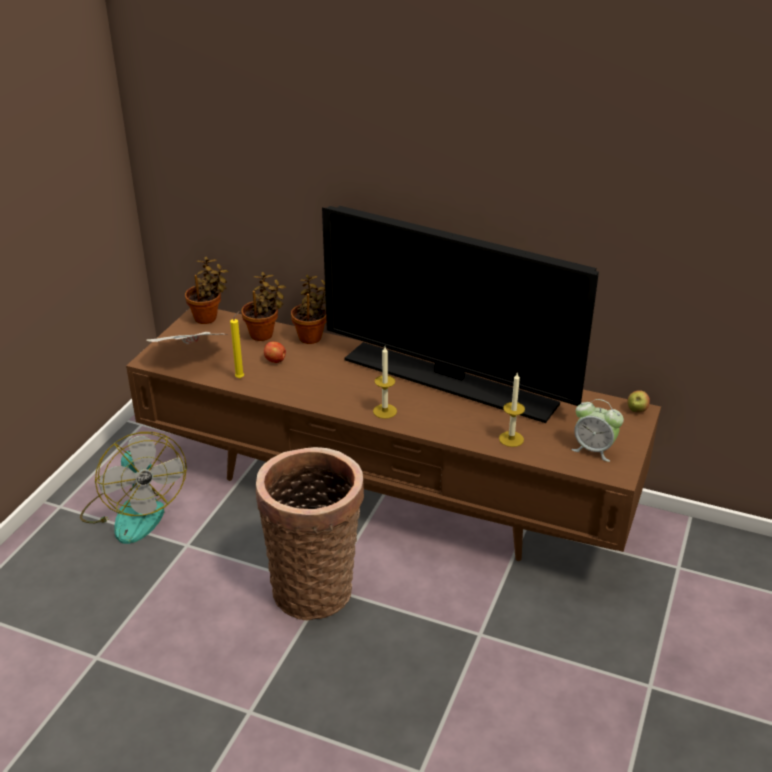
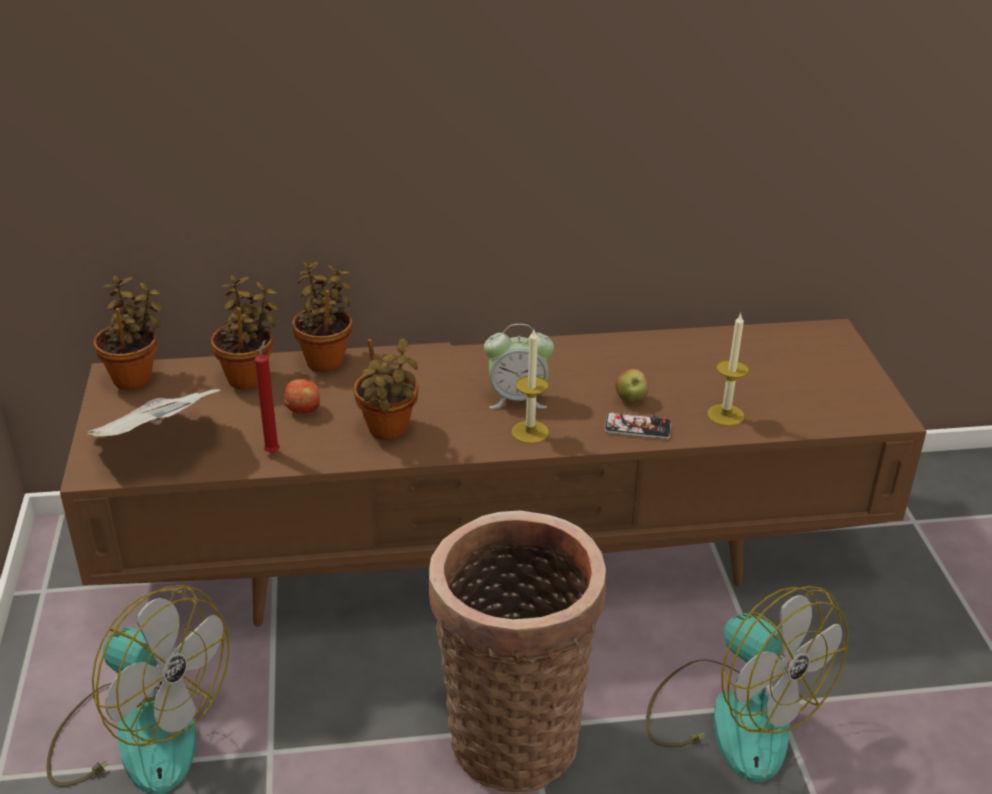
camera: 30 degrees left, 0 degrees up
yellow candle [230,311,244,378] -> red candle [255,340,280,453]
television [322,206,599,423] -> none
alarm clock [571,399,624,462] -> alarm clock moved to [484,324,554,409]
apple [627,390,650,412] -> apple moved to [615,369,648,403]
none -> potted plant [353,338,419,440]
none -> phone [604,412,671,439]
none -> fan [646,586,849,782]

